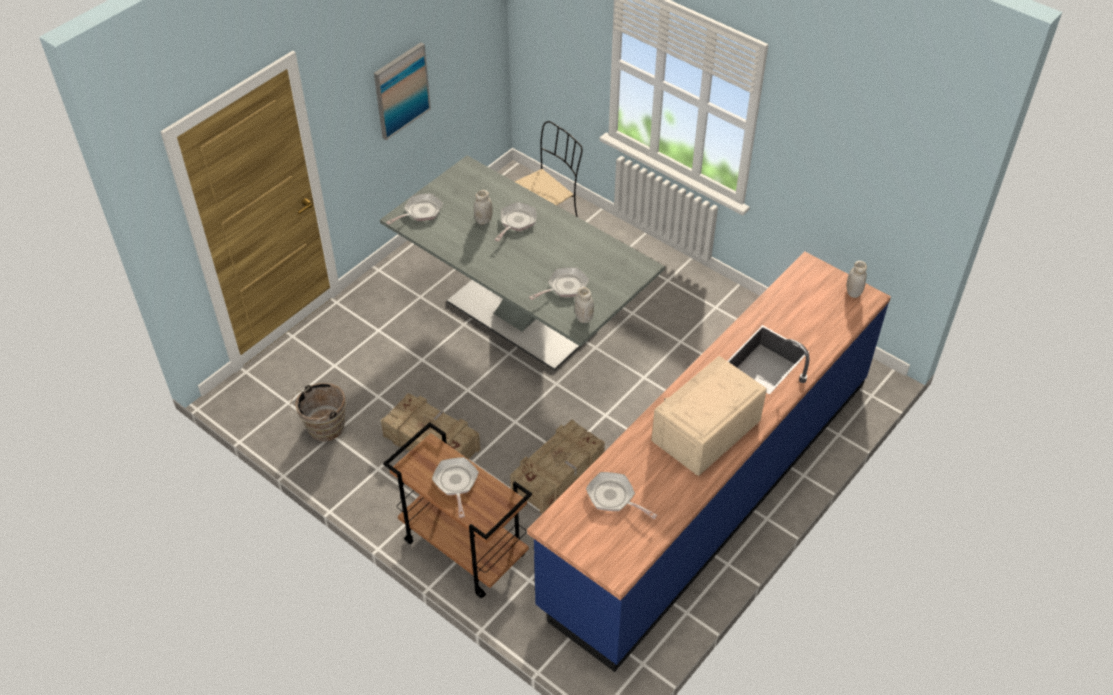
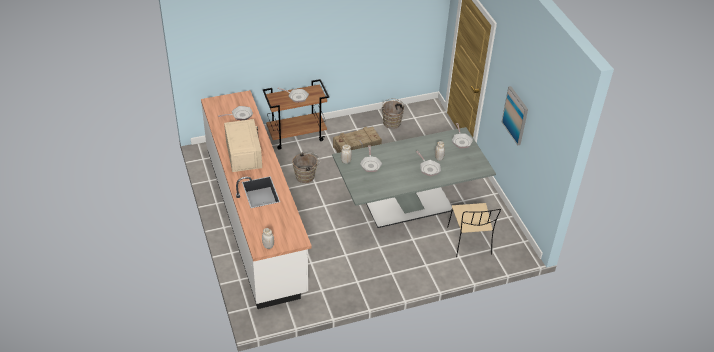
camera: 120 degrees right, 5 degrees down
crate [510,420,605,514] -> brown bucket [292,152,321,183]
blue counter [527,251,891,672] -> white counter [201,90,312,309]

